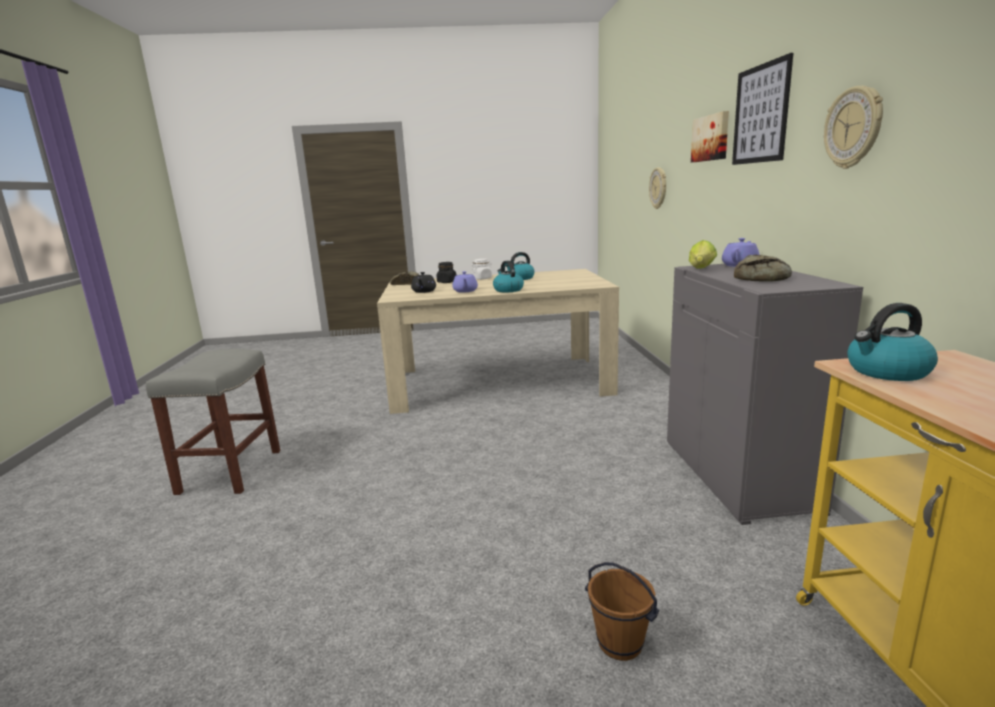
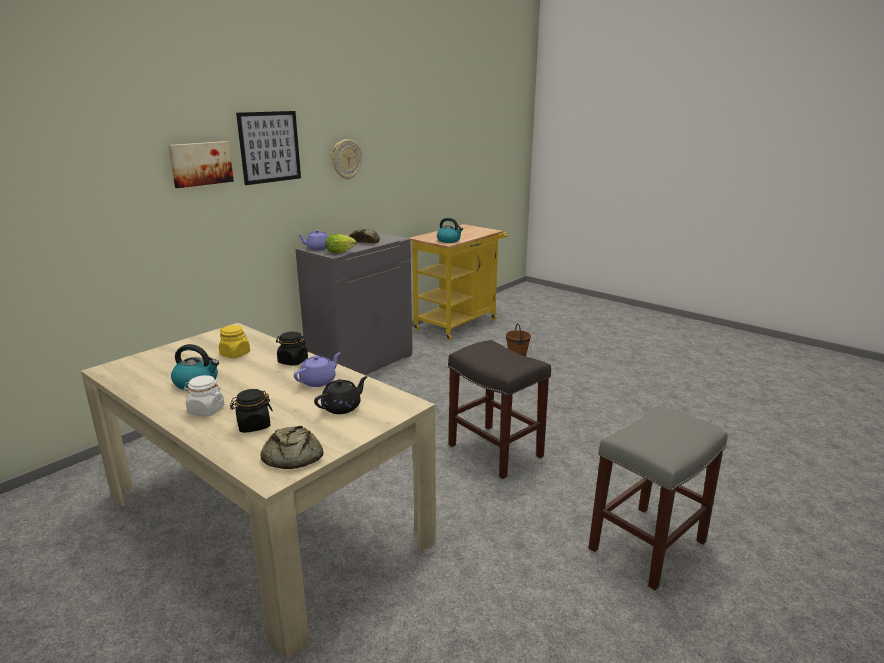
camera: 135 degrees left, 5 degrees up
kettle [493,261,524,292] -> black jar [276,332,308,366]
wall clock [649,167,666,209] -> none
none -> yellow jar [219,325,250,358]
none -> grey stool [448,340,551,479]

